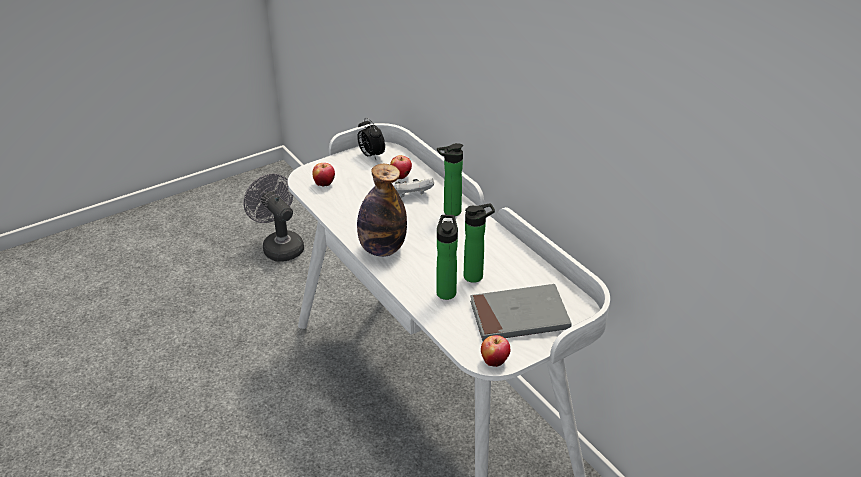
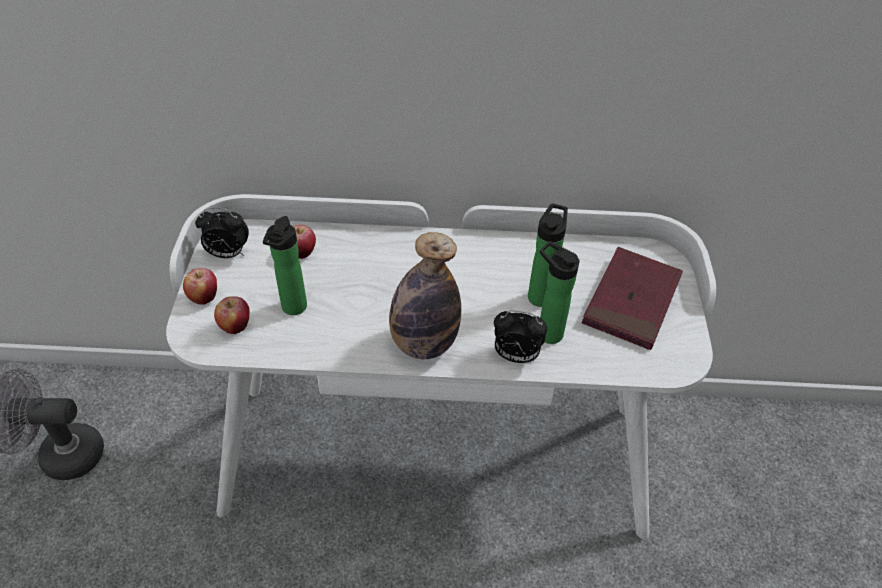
camera: 55 degrees left, 10 degrees up
white game controller [393,179,434,197] -> none
bottle [437,143,463,216] -> bottle moved to [263,216,307,315]
grey book [470,284,572,341] -> red book [582,247,683,350]
apple [481,335,510,367] -> apple moved to [183,268,217,305]
none -> alarm clock [494,310,547,363]

